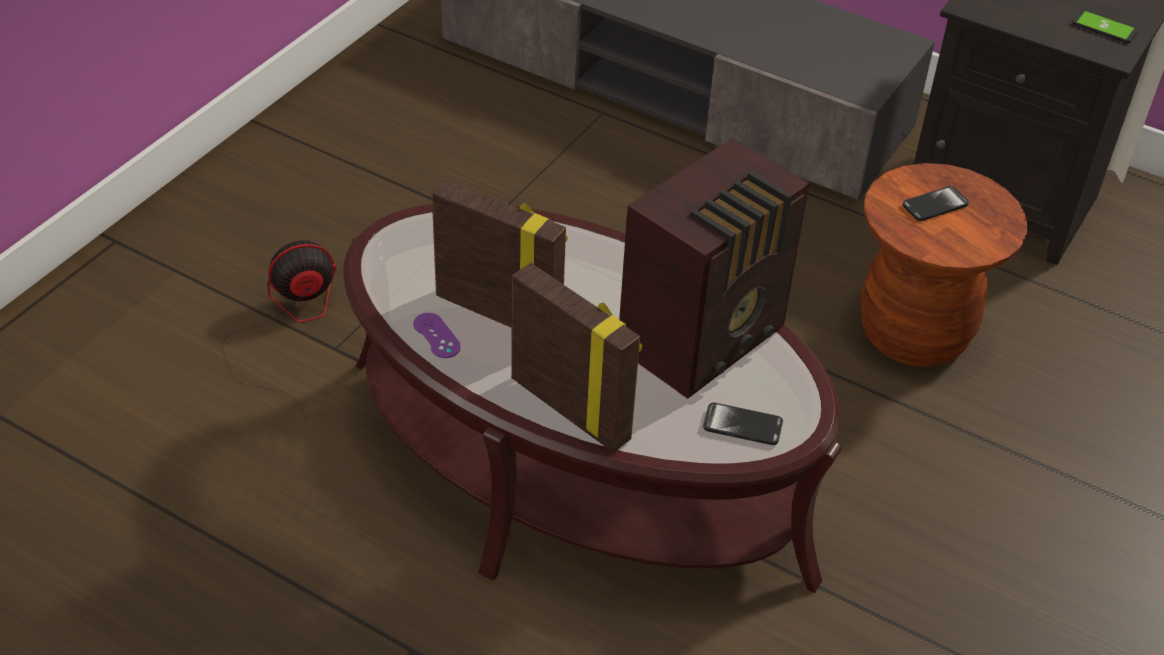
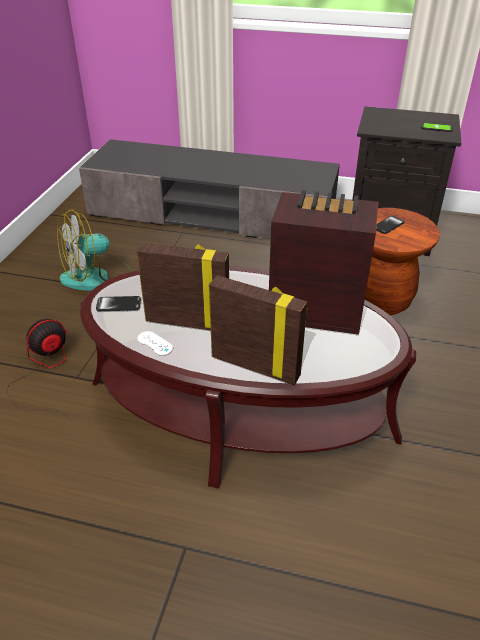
camera: 15 degrees left, 5 degrees down
purple game controller [413,313,461,358] -> white game controller [138,331,173,355]
radio [619,138,810,399] -> radio turned 105 degrees counterclockwise [269,190,378,335]
phone [703,403,783,445] -> phone moved to [96,296,141,311]
none -> fan [57,210,131,291]

